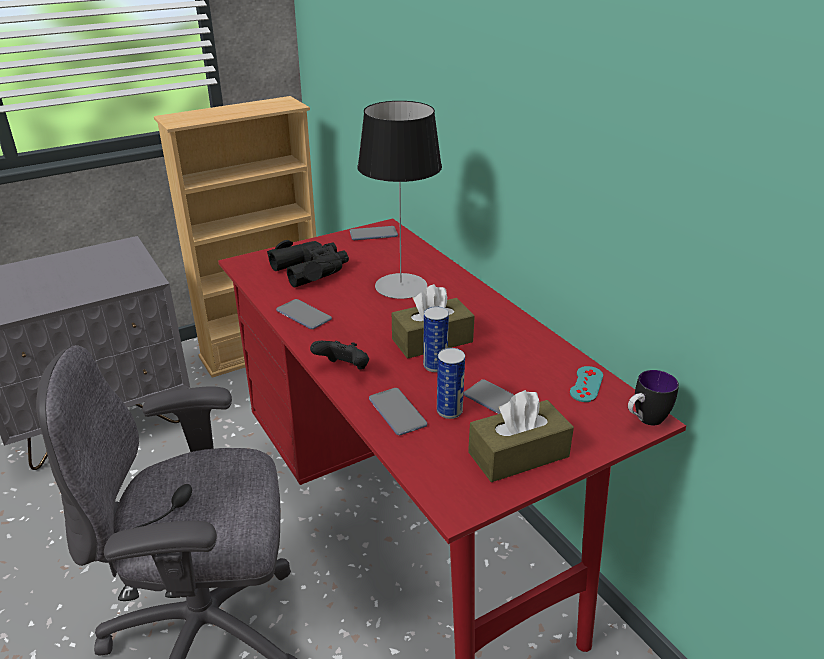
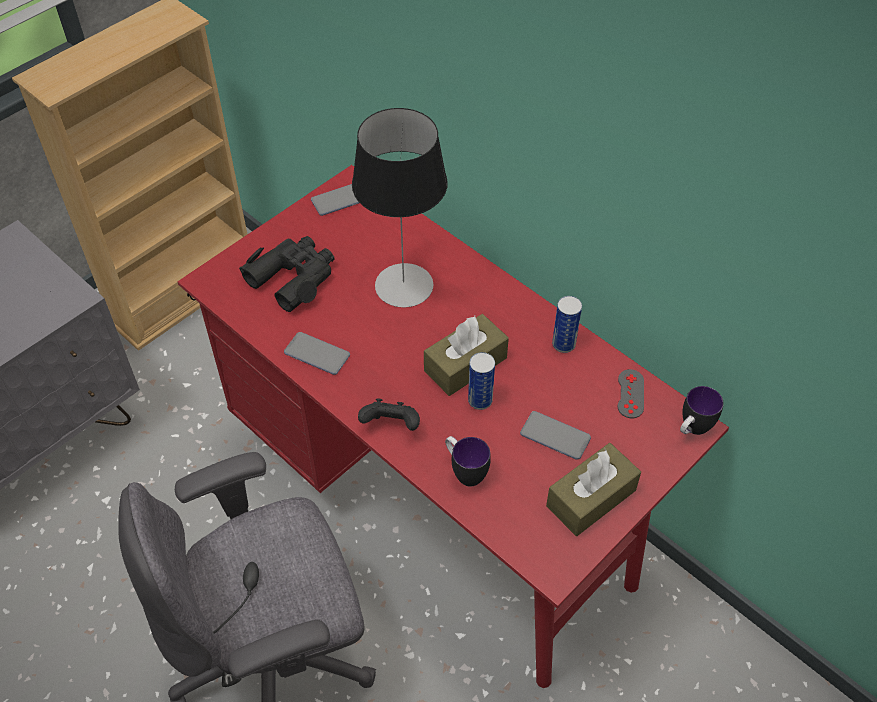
camera: 15 degrees left, 20 degrees up
phone [369,388,428,436] -> mug [445,436,491,487]
can [437,348,465,419] -> can moved to [552,296,582,353]
turquoise game controller [570,366,603,402] -> grey game controller [618,369,644,418]

